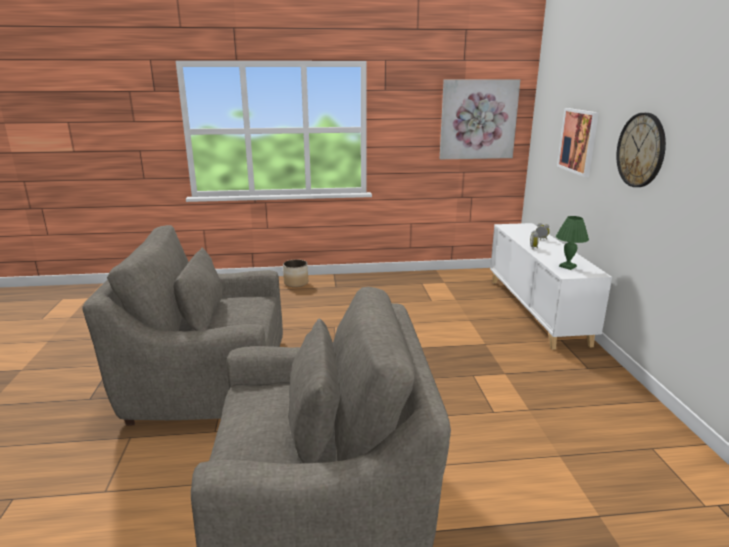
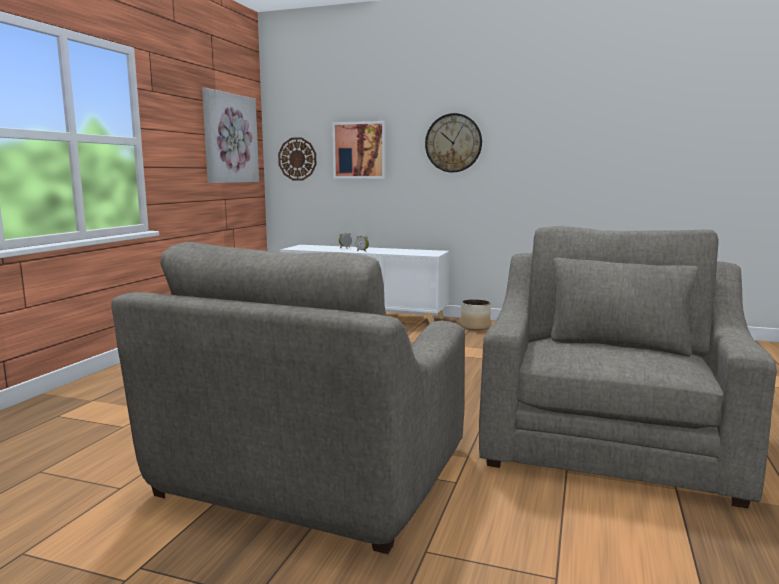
camera: 65 degrees left, 10 degrees down
planter [283,259,308,287] -> planter moved to [461,299,491,330]
green table lamp [556,216,589,270] -> none
none -> wall clock [278,137,316,180]

